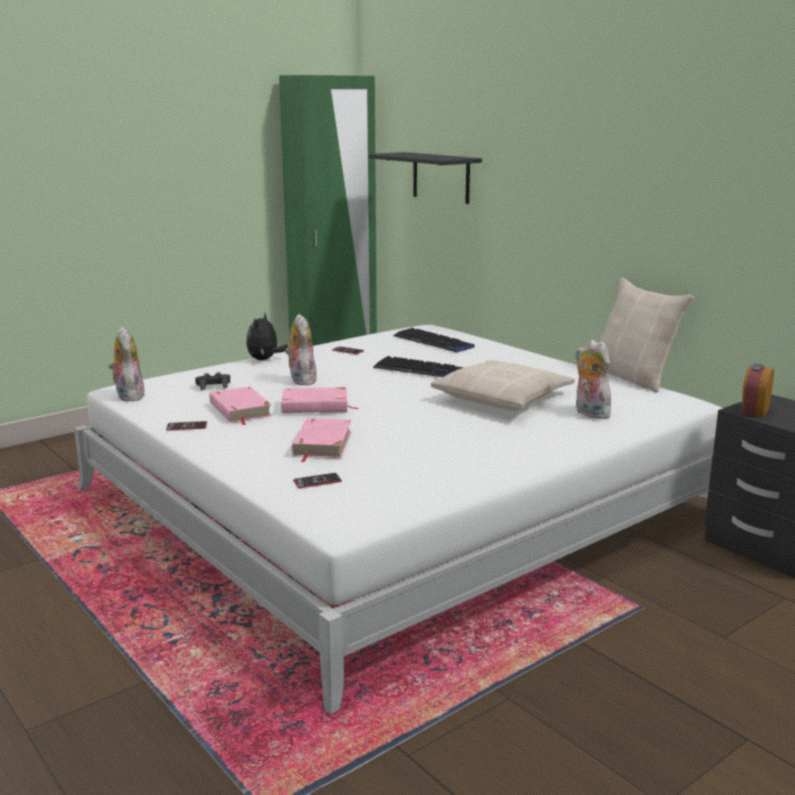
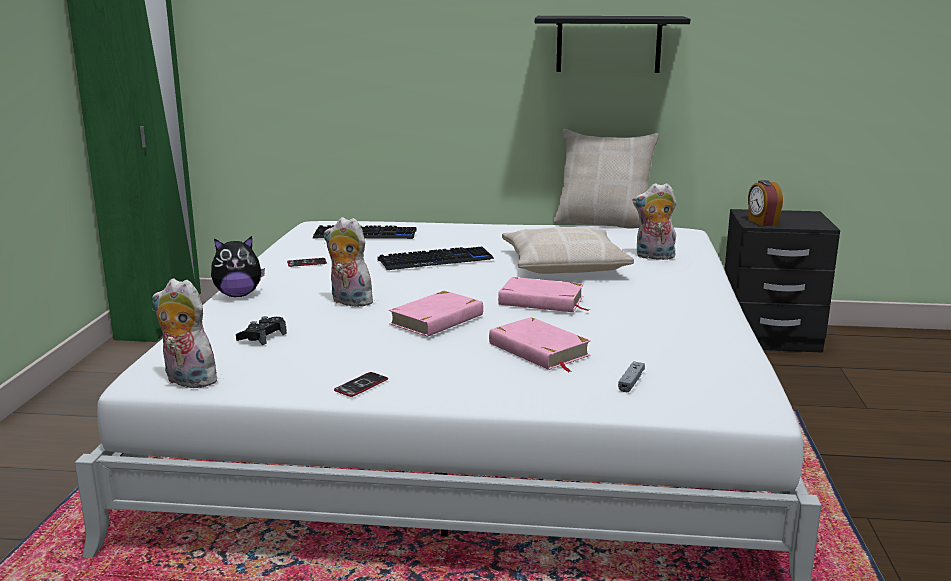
camera: 45 degrees left, 0 degrees up
pink book [209,387,272,425] -> pink book moved to [498,277,589,312]
plush toy [246,313,288,360] -> plush toy turned 75 degrees counterclockwise [211,236,265,297]
phone [293,473,342,488] -> grey game controller [618,361,645,392]
black shelf [368,152,482,204] -> black shelf moved to [535,16,690,73]

